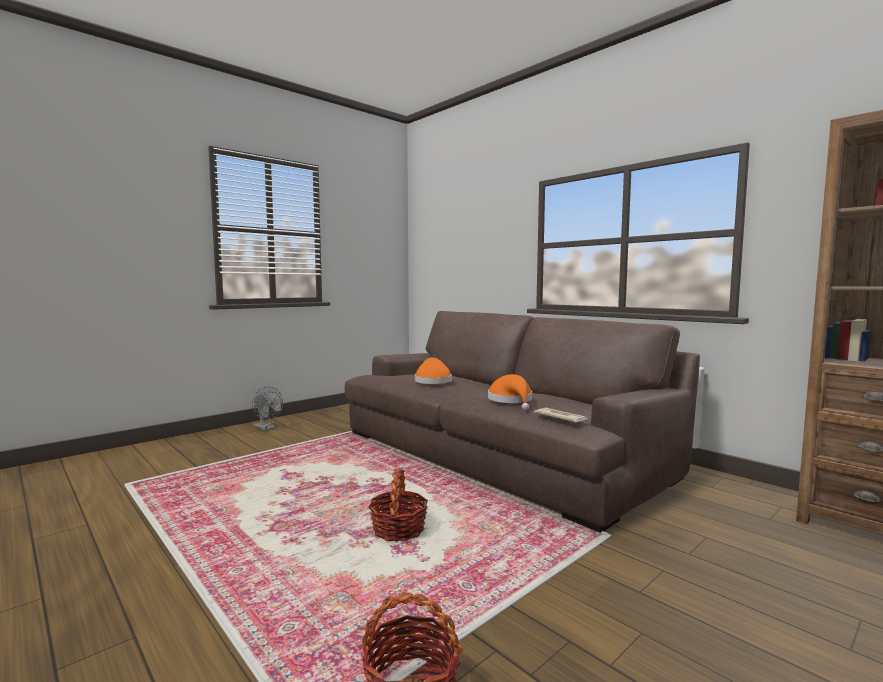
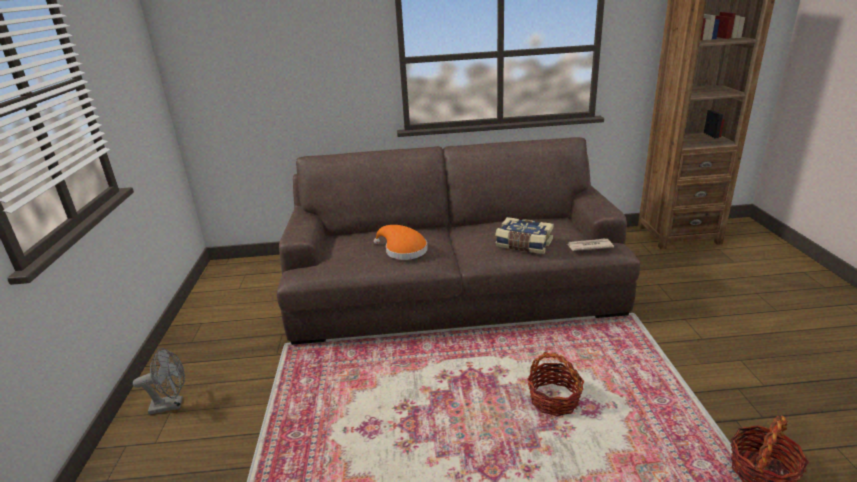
camera: 50 degrees left, 20 degrees up
orange hat [488,374,532,410] -> book [495,217,554,254]

